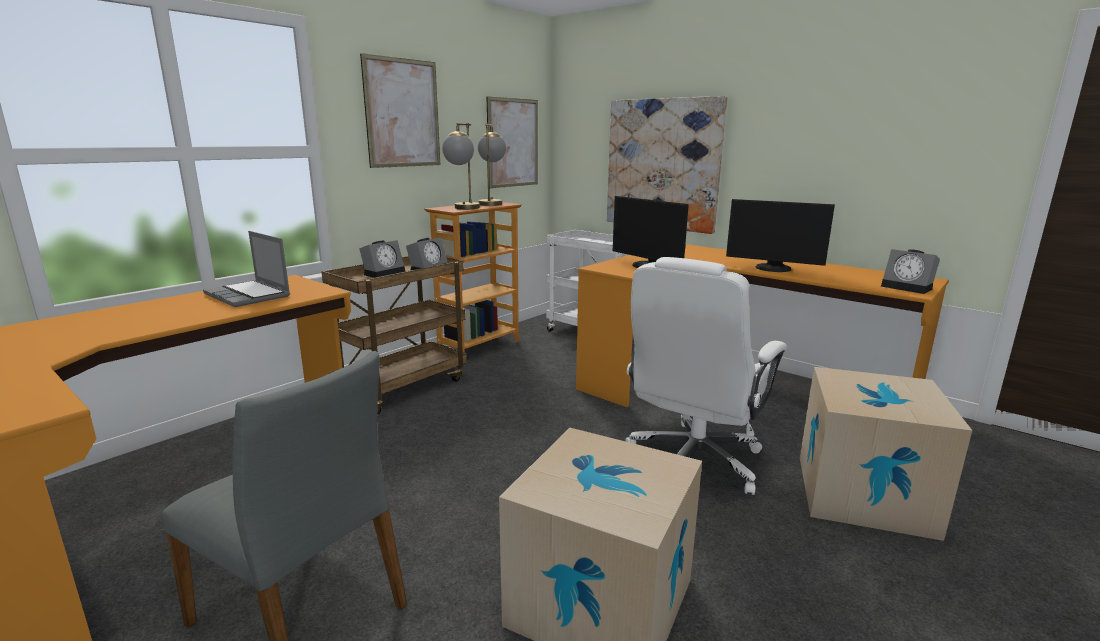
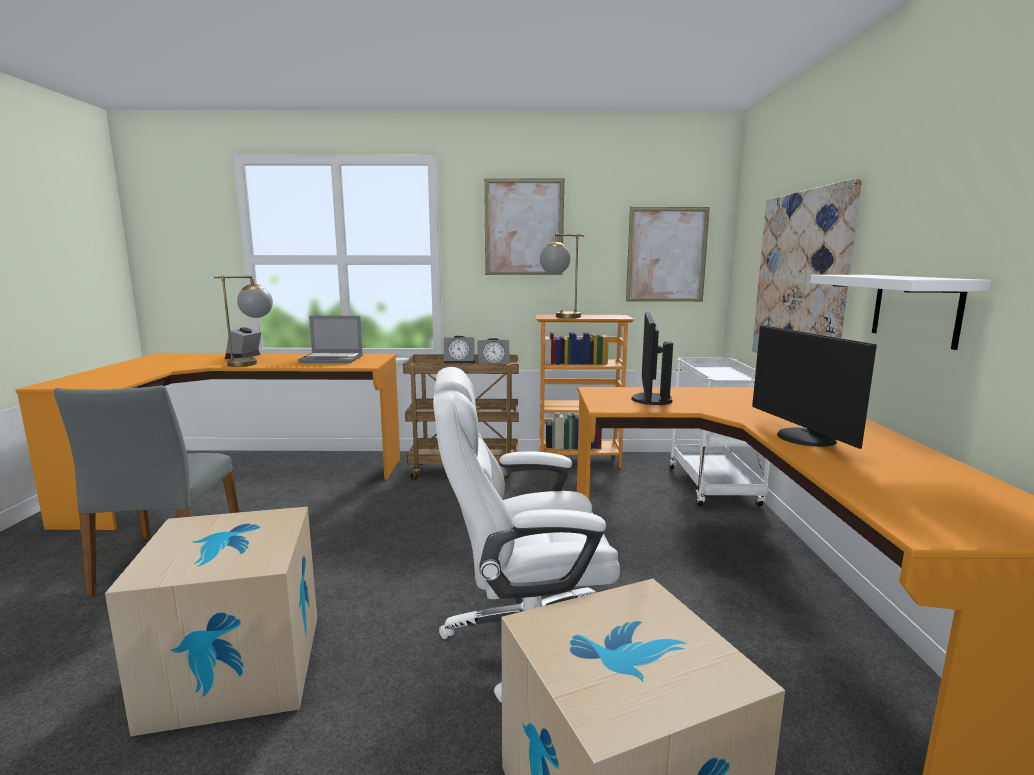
camera: 50 degrees right, 5 degrees down
laptop [203,231,290,307] -> laptop turned 90 degrees counterclockwise [298,316,363,363]
table lamp [478,123,506,206] -> table lamp moved to [214,276,273,367]
alarm clock [881,249,940,294] -> alarm clock moved to [225,327,261,359]
none -> white shelf [810,275,991,350]

